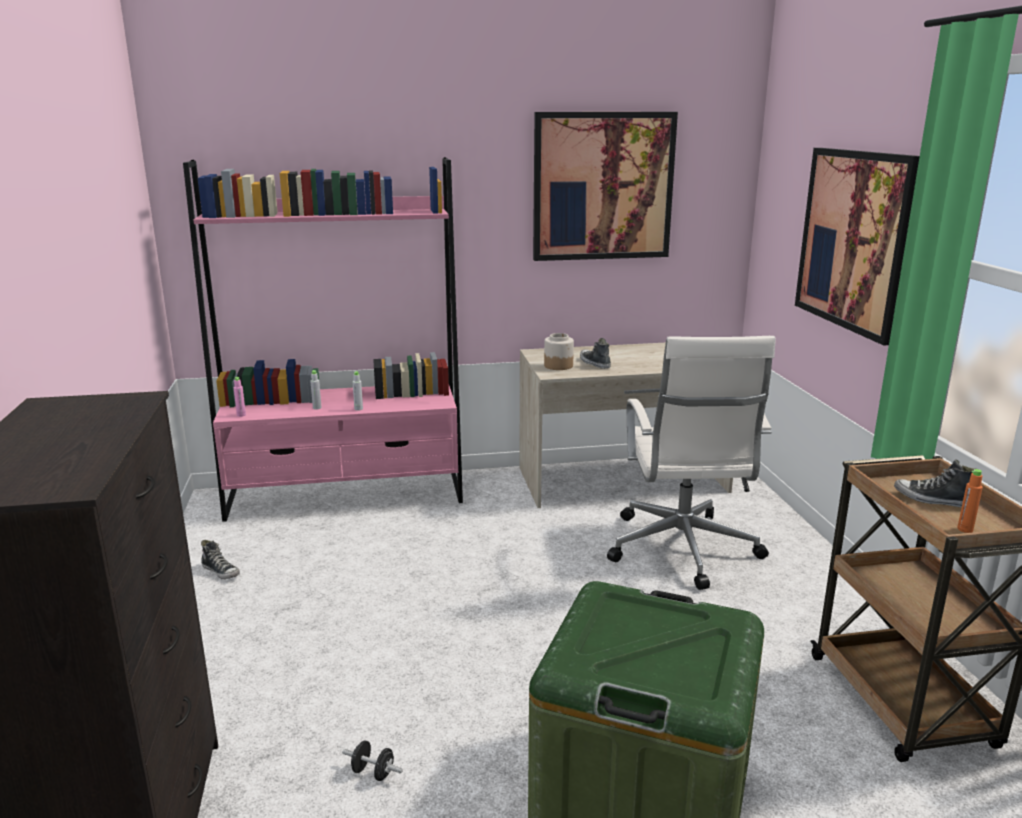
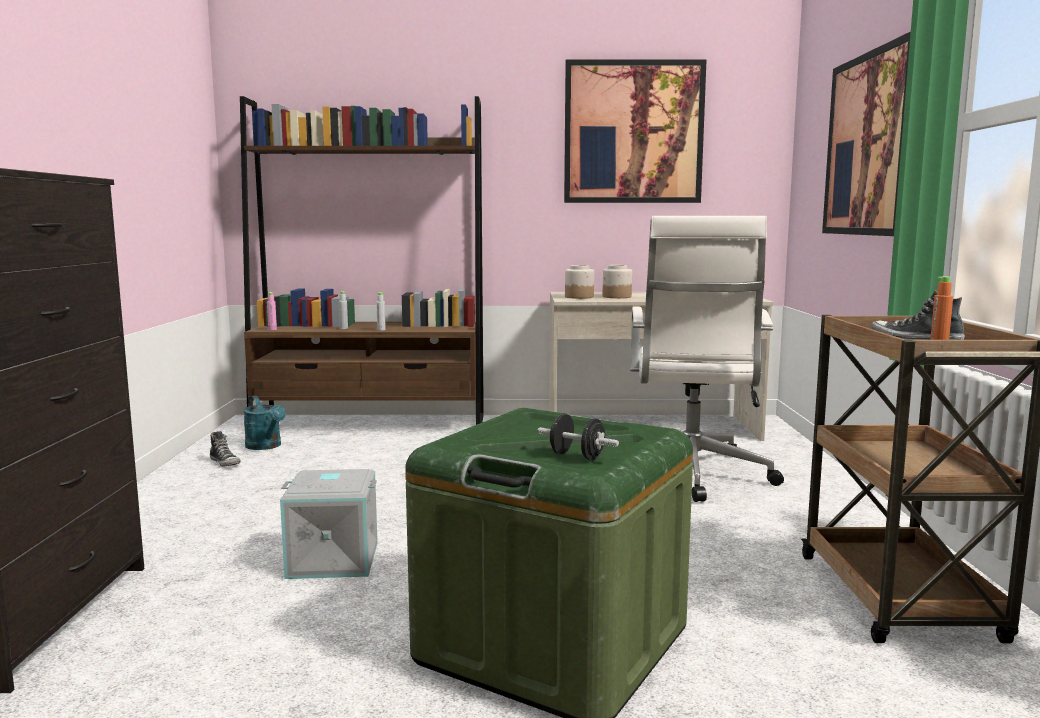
camera: 10 degrees right, 10 degrees down
pink bookcase [183,157,463,522] -> brown bookcase [240,96,484,425]
black dumbbell [342,741,403,781] -> black dumbbell moved to [537,414,619,460]
shoe [580,338,611,369] -> jar [603,265,632,298]
none -> turquoise watering can [243,395,286,450]
none -> grey storage box [280,469,378,579]

